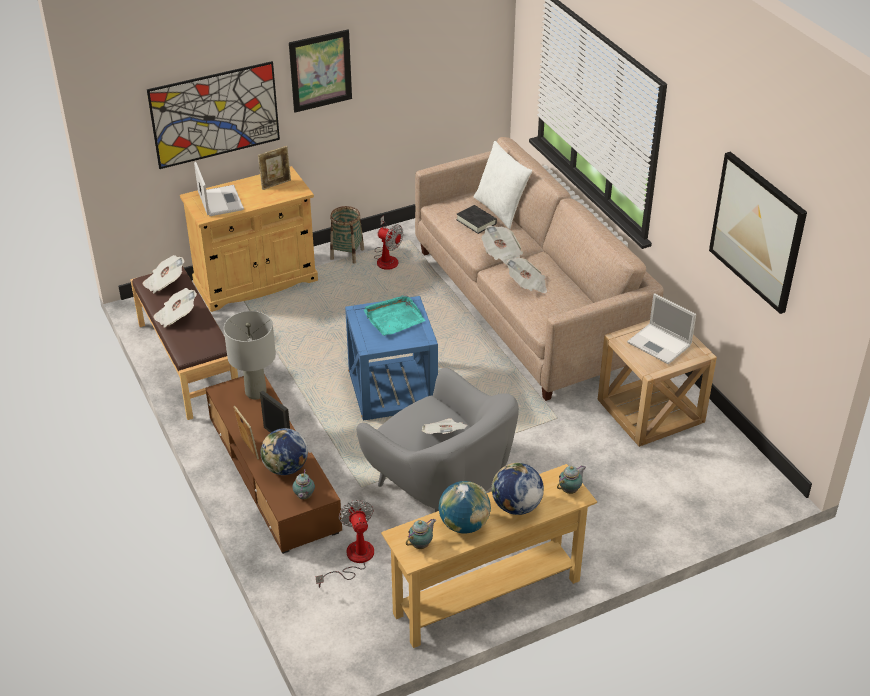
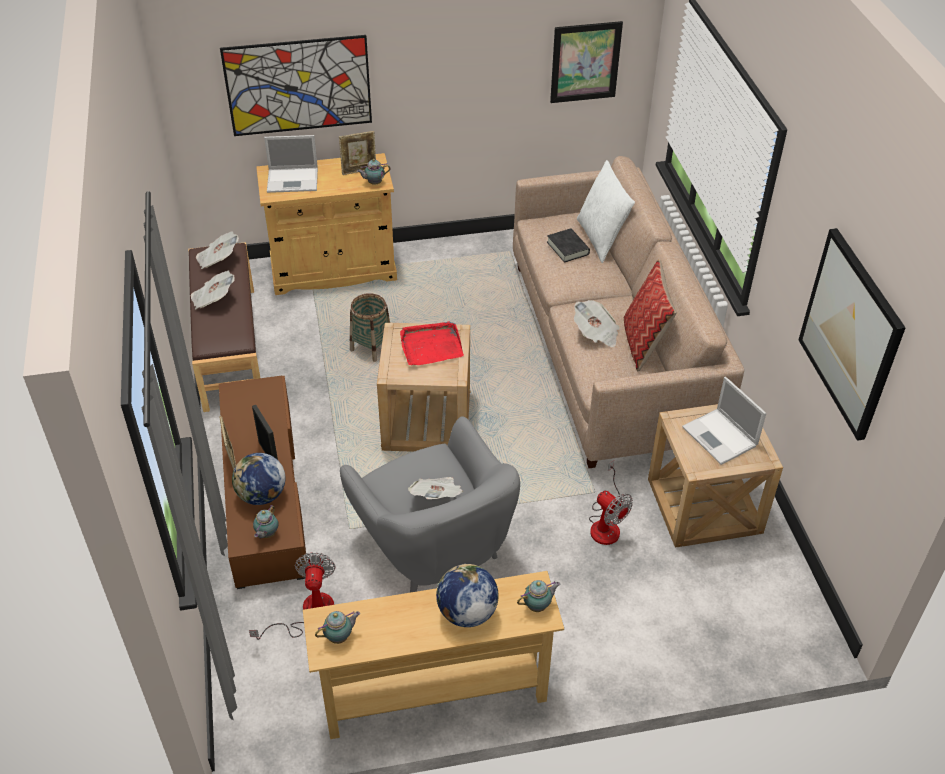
camera: 15 degrees right, 5 degrees up
laptop [194,162,244,216] -> laptop turned 90 degrees clockwise [264,135,318,193]
grey table lamp [224,311,276,400] -> none
picture [289,30,352,113] -> picture moved to [550,21,623,103]
basket [330,206,364,263] -> basket moved to [350,293,390,362]
blue side table [345,296,438,421] -> beige side table [377,323,471,452]
turquoise tray [364,296,426,336] -> red tray [400,322,464,365]
fan [374,216,403,270] -> fan moved to [589,460,633,545]
globe [439,481,491,534] -> none
newspaper [481,225,523,265] -> none
none -> teapot [357,159,390,185]
none -> pillow [624,259,677,372]

